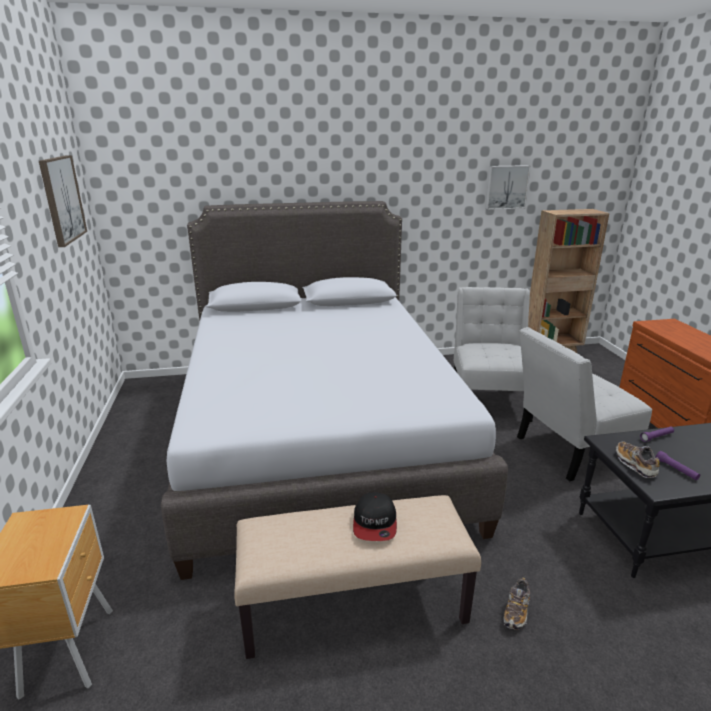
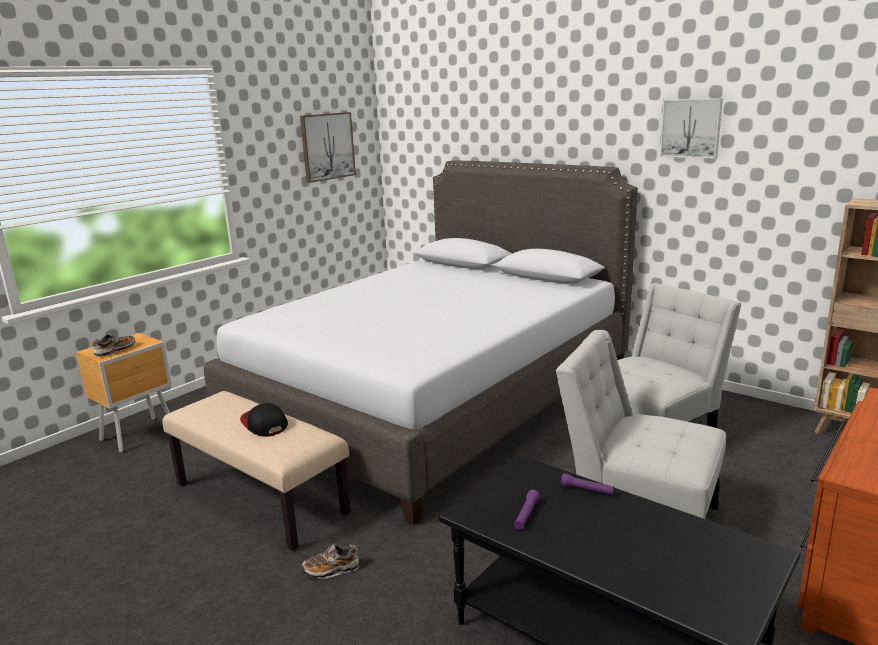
camera: 50 degrees right, 5 degrees down
cap [353,492,397,541] -> cap turned 90 degrees clockwise [240,403,288,437]
picture [485,165,531,210] -> picture moved to [660,98,723,159]
shoe [616,441,660,478] -> shoe moved to [92,333,135,357]

